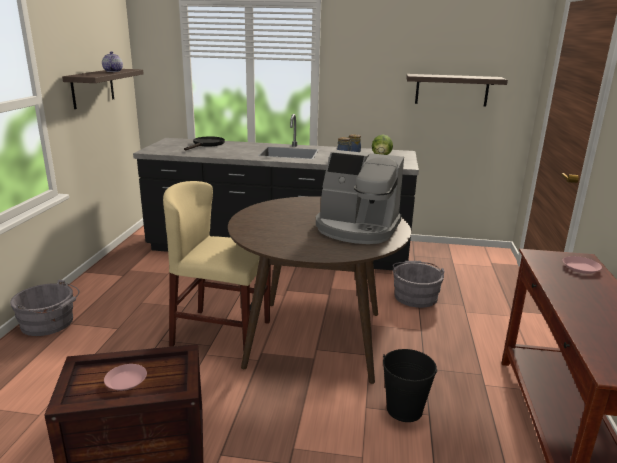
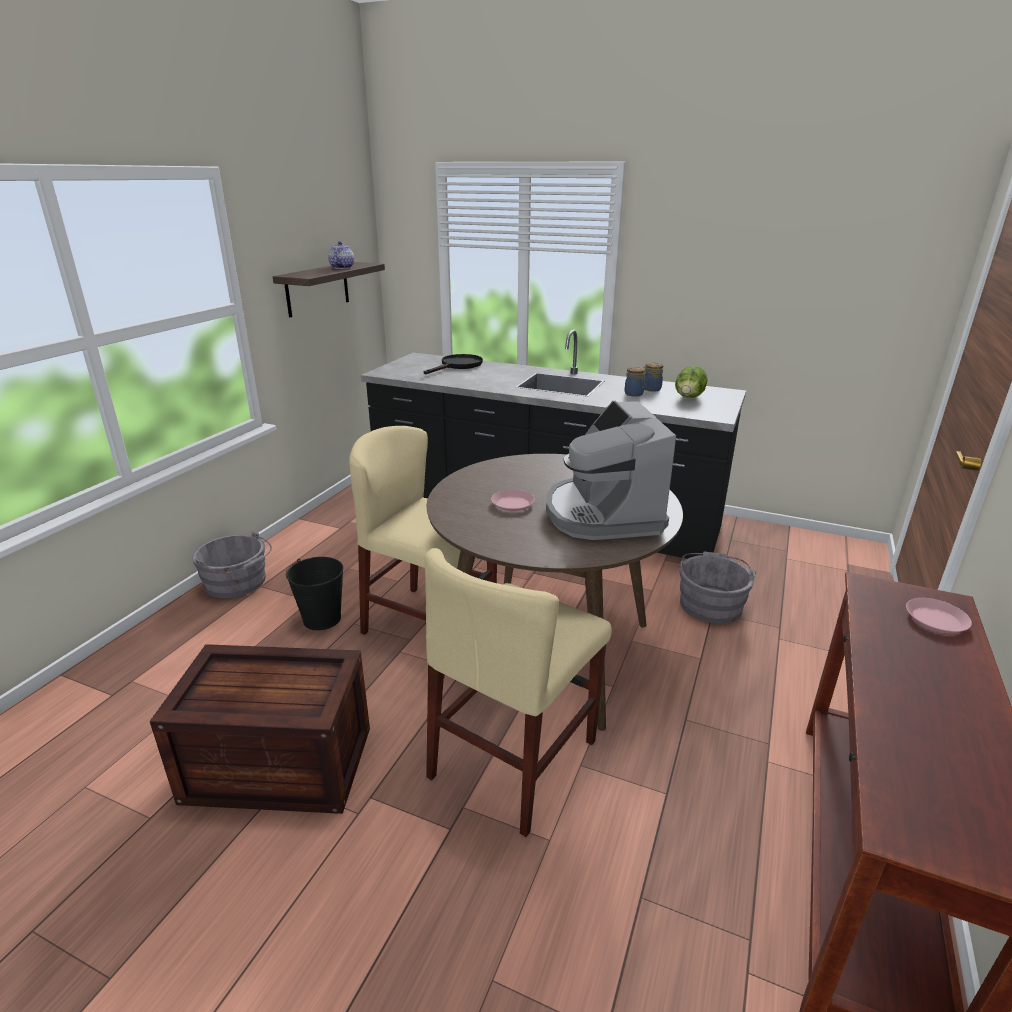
camera: 15 degrees right, 5 degrees up
pink plate [104,364,147,391] -> pink plate moved to [491,489,535,511]
coffee machine [316,150,404,244] -> coffee machine turned 45 degrees clockwise [546,401,676,540]
black bucket [383,349,437,422] -> black bucket moved to [286,557,343,630]
shelf [406,74,508,107] -> none
none -> beige chair [425,548,612,837]

